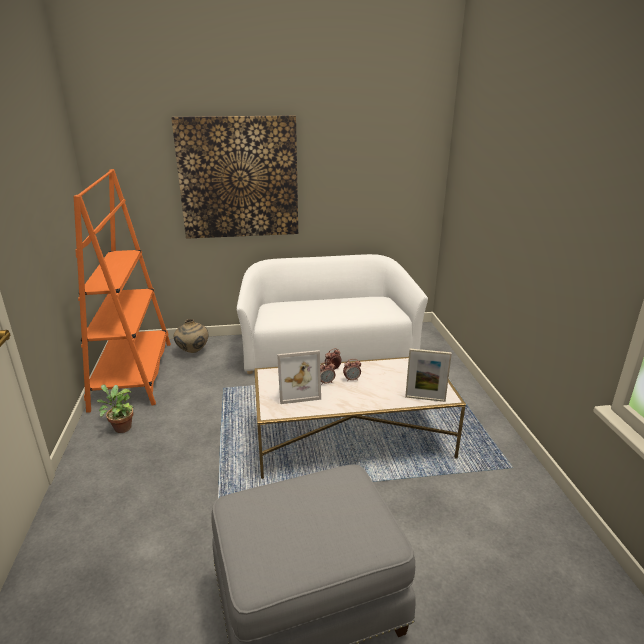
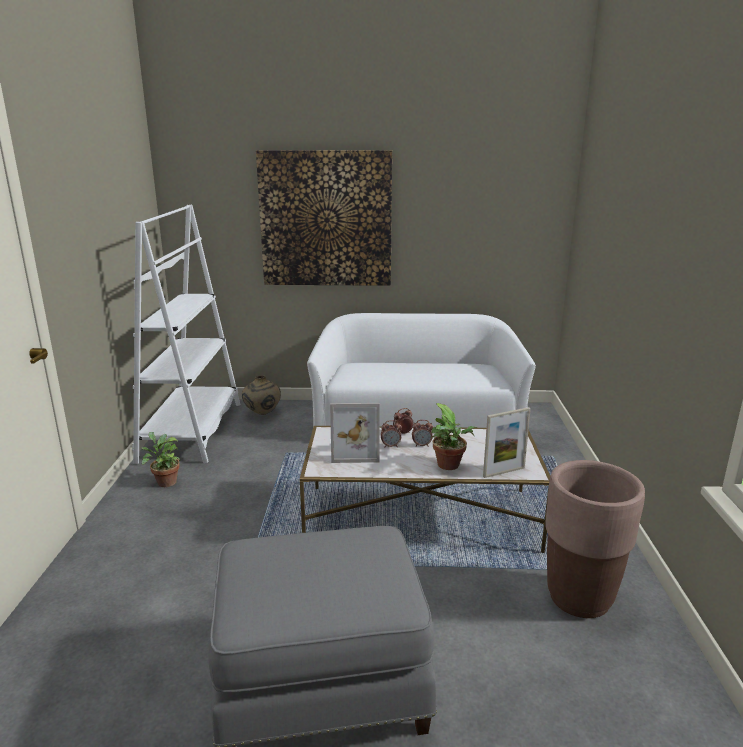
camera: 10 degrees right, 5 degrees down
orange bookcase [74,169,171,412] -> white bookcase [132,205,240,464]
picture frame [405,349,452,402] -> picture frame turned 45 degrees counterclockwise [483,407,531,478]
none -> potted plant [431,403,478,470]
none -> brown planter [545,460,645,618]

